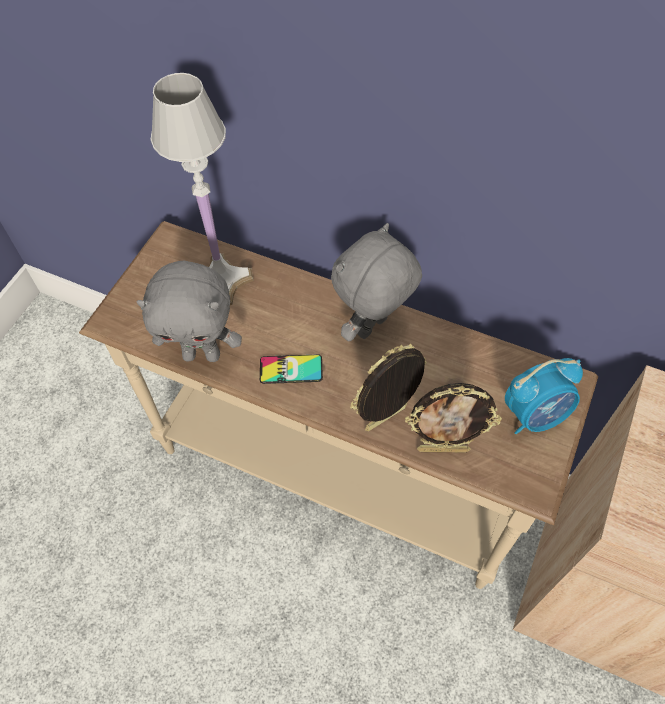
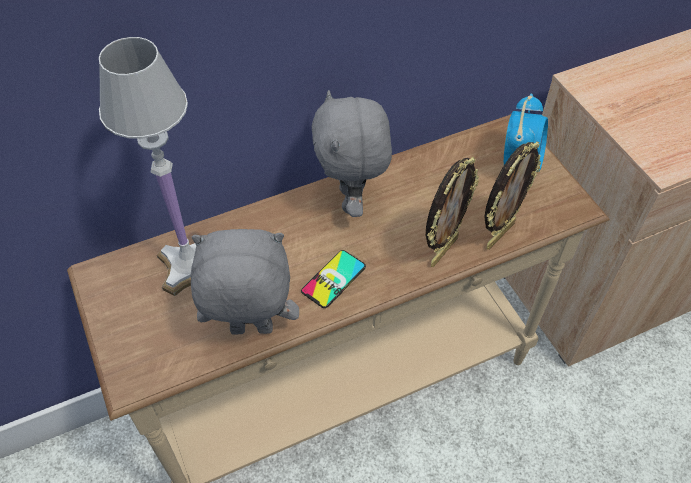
camera: 50 degrees left, 5 degrees down
grey plush toy [137,261,242,362] -> grey plush toy turned 135 degrees counterclockwise [190,229,299,334]
picture frame [350,343,427,431] -> picture frame turned 150 degrees counterclockwise [426,157,479,267]

